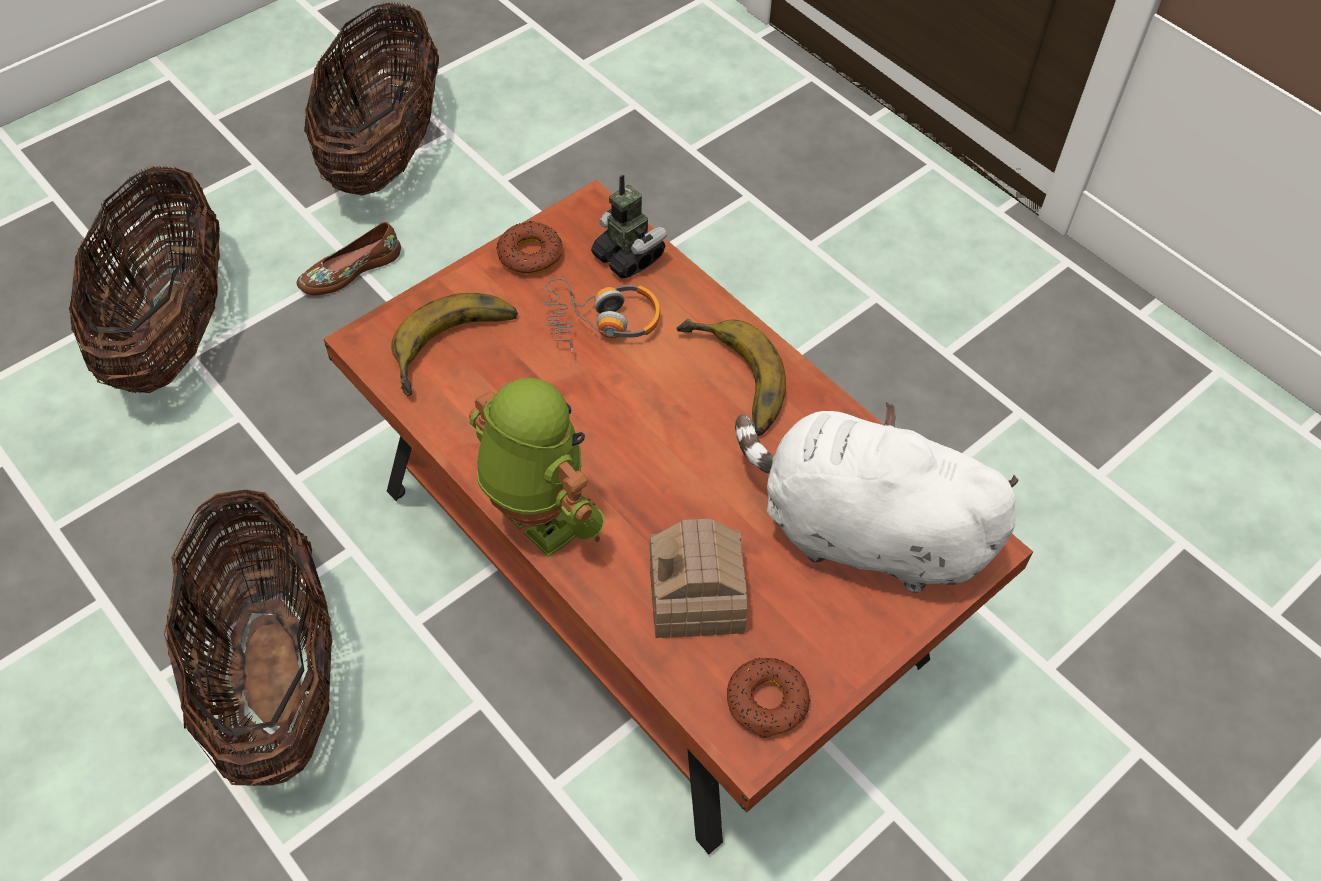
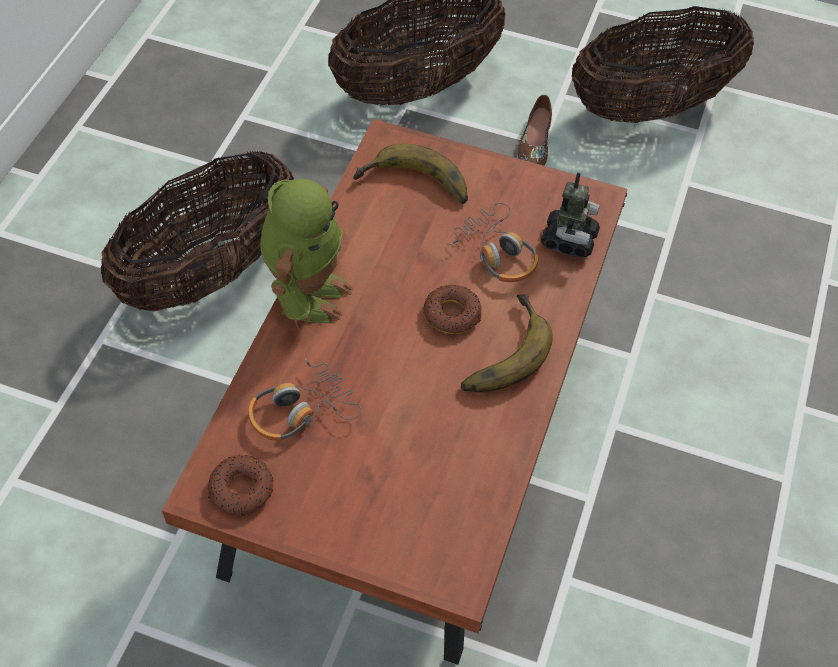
camera: 60 degrees right, 0 degrees up
brown shoe [297,222,401,295] -> brown shoe turned 105 degrees counterclockwise [518,95,552,166]
donut [496,221,563,274] -> donut moved to [423,285,482,334]
toy house [649,519,747,638] -> headphones [248,358,361,441]
white plush toy [735,402,1018,593] -> none

